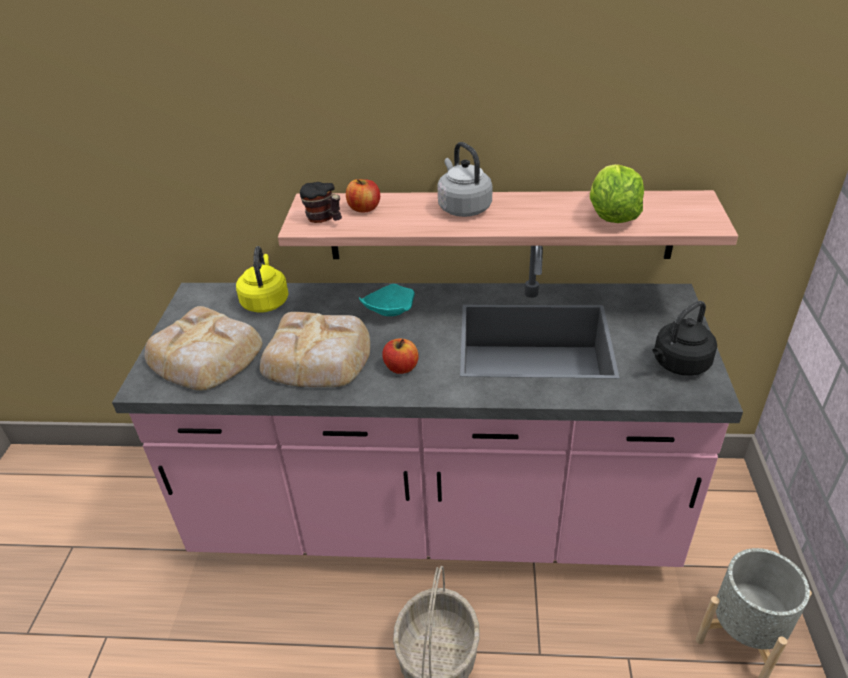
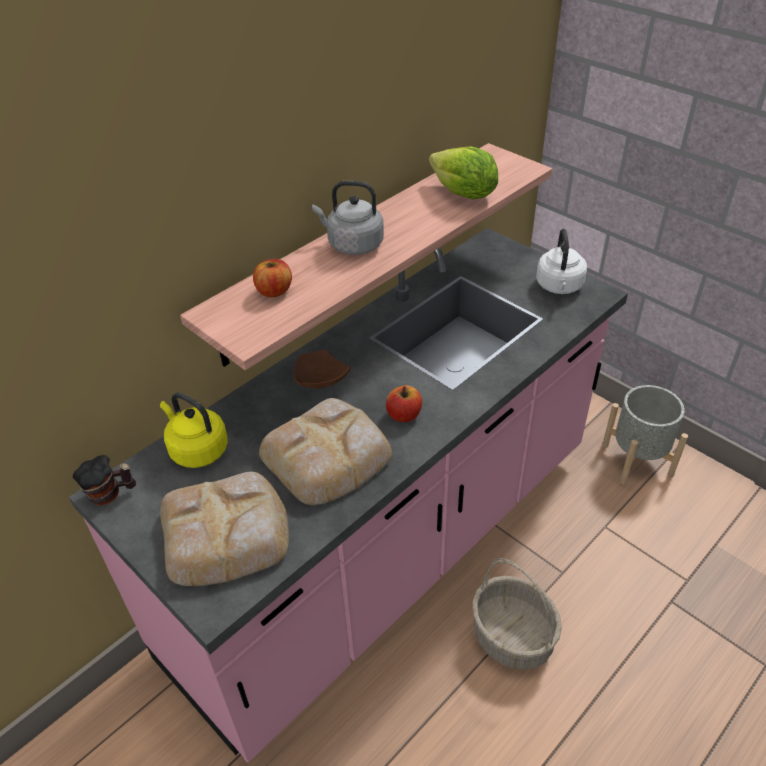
camera: 50 degrees left, 5 degrees up
mug [300,182,342,223] -> mug moved to [73,455,136,506]
turquoise plate [359,284,415,316] -> brown plate [294,350,351,389]
black kettle [652,301,717,376] -> white kettle [536,229,587,294]

